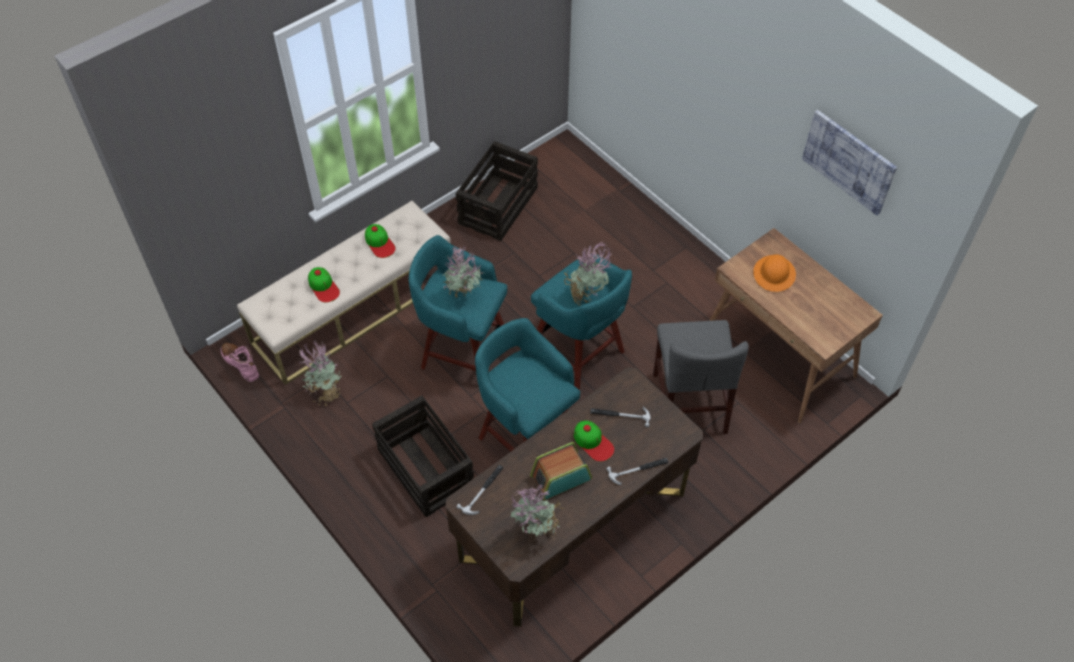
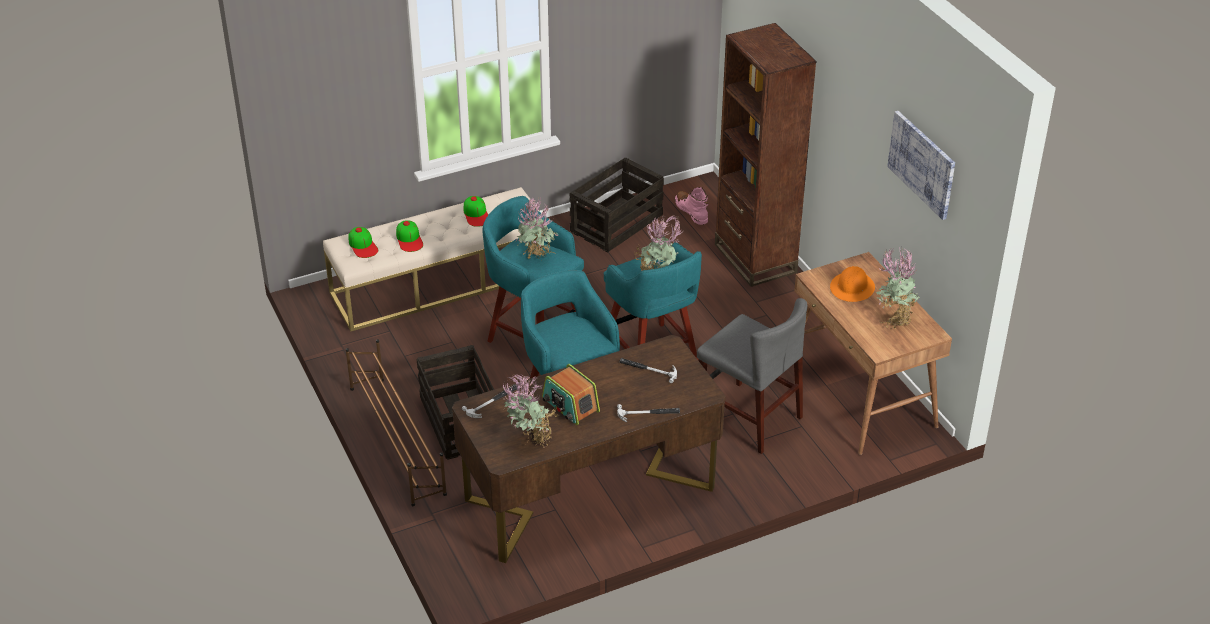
camera: 15 degrees right, 15 degrees down
pink boot [221,343,259,382] -> pink boot moved to [675,187,709,225]
potted plant [299,339,343,406] -> potted plant moved to [876,247,920,329]
radio [530,442,592,500] -> radio turned 120 degrees counterclockwise [542,364,600,425]
cap [574,421,614,461] -> cap moved to [348,227,378,258]
grey chair [653,320,749,434] -> grey chair turned 60 degrees counterclockwise [697,298,807,454]
none -> brown shoe rack [345,339,447,506]
none -> brown bookcase [715,23,816,287]

